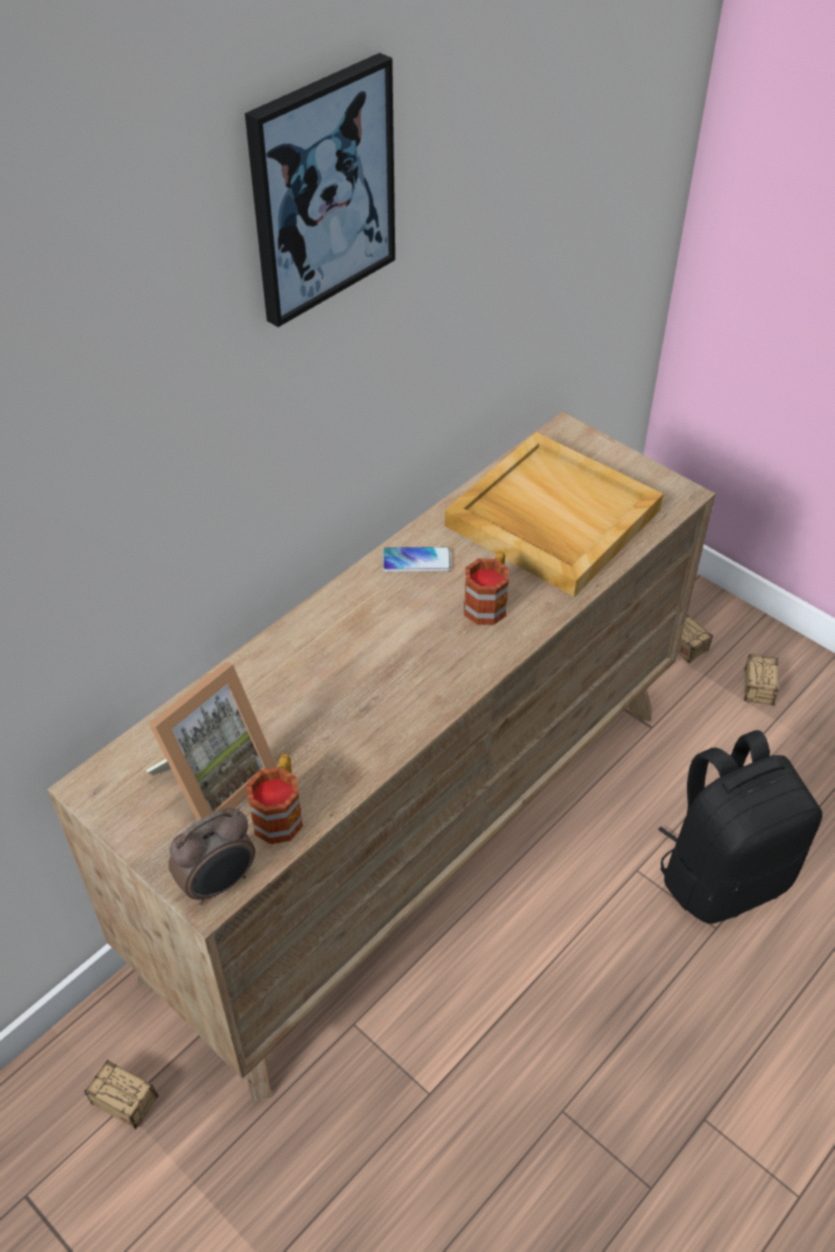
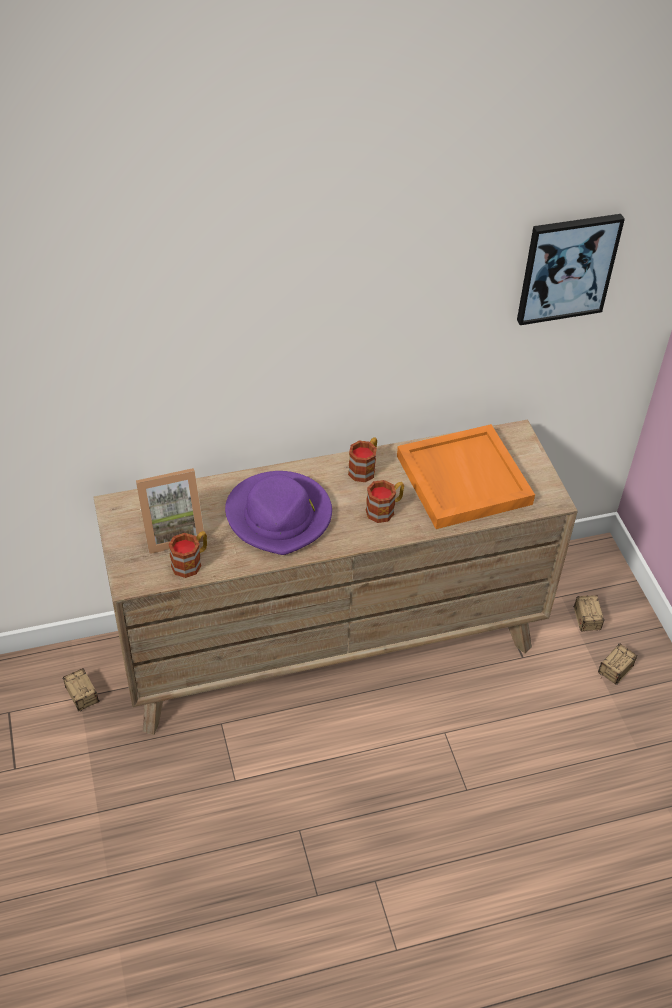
camera: 30 degrees right, 0 degrees up
alarm clock [168,808,255,905] -> none
picture [245,53,395,327] -> picture moved to [517,214,625,325]
phone [383,547,451,572] -> mug [348,437,377,482]
beige tray [445,432,663,597] -> orange tray [397,424,535,529]
black backpack [658,730,822,924] -> none
none -> purple hat [225,471,332,555]

